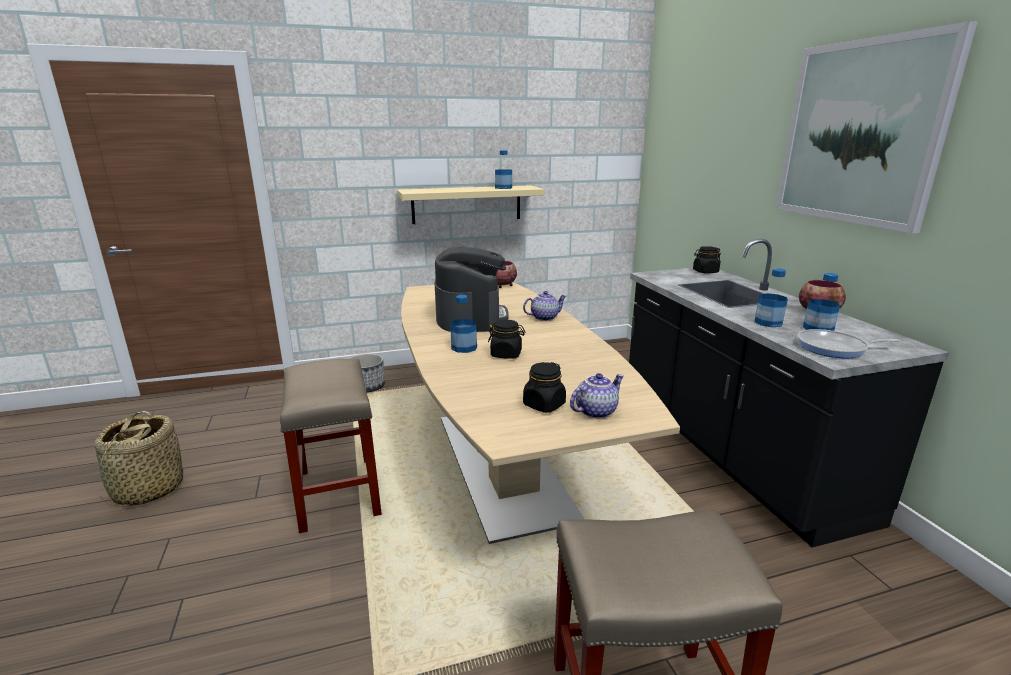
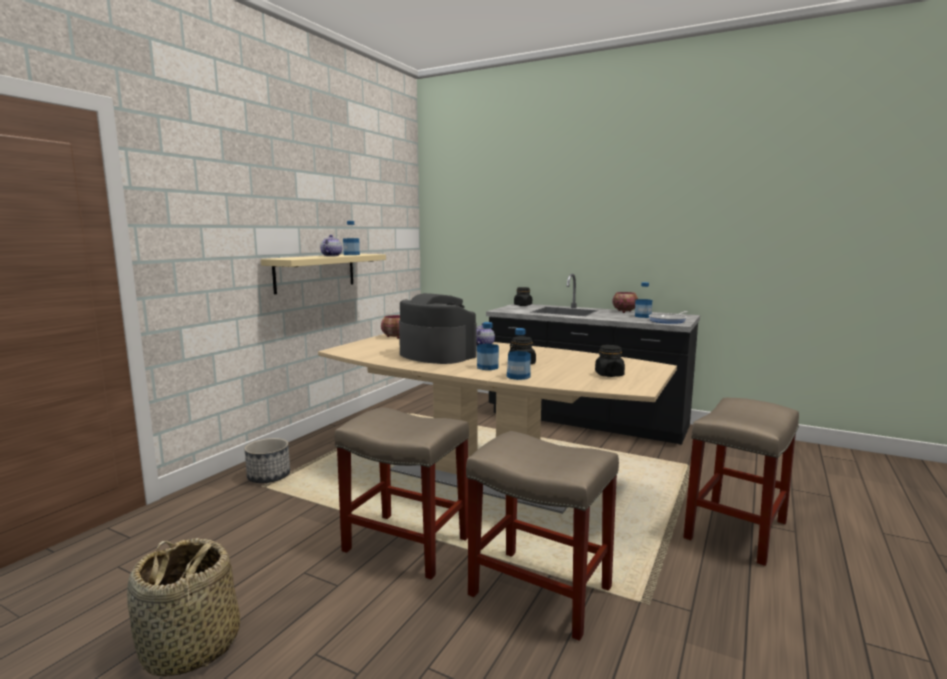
camera: 45 degrees left, 10 degrees down
teapot [570,373,624,418] -> teapot moved to [320,235,342,256]
bottle [755,268,788,327] -> bottle moved to [507,328,531,380]
picture [776,21,977,233] -> none
none -> beige stool [466,431,619,641]

